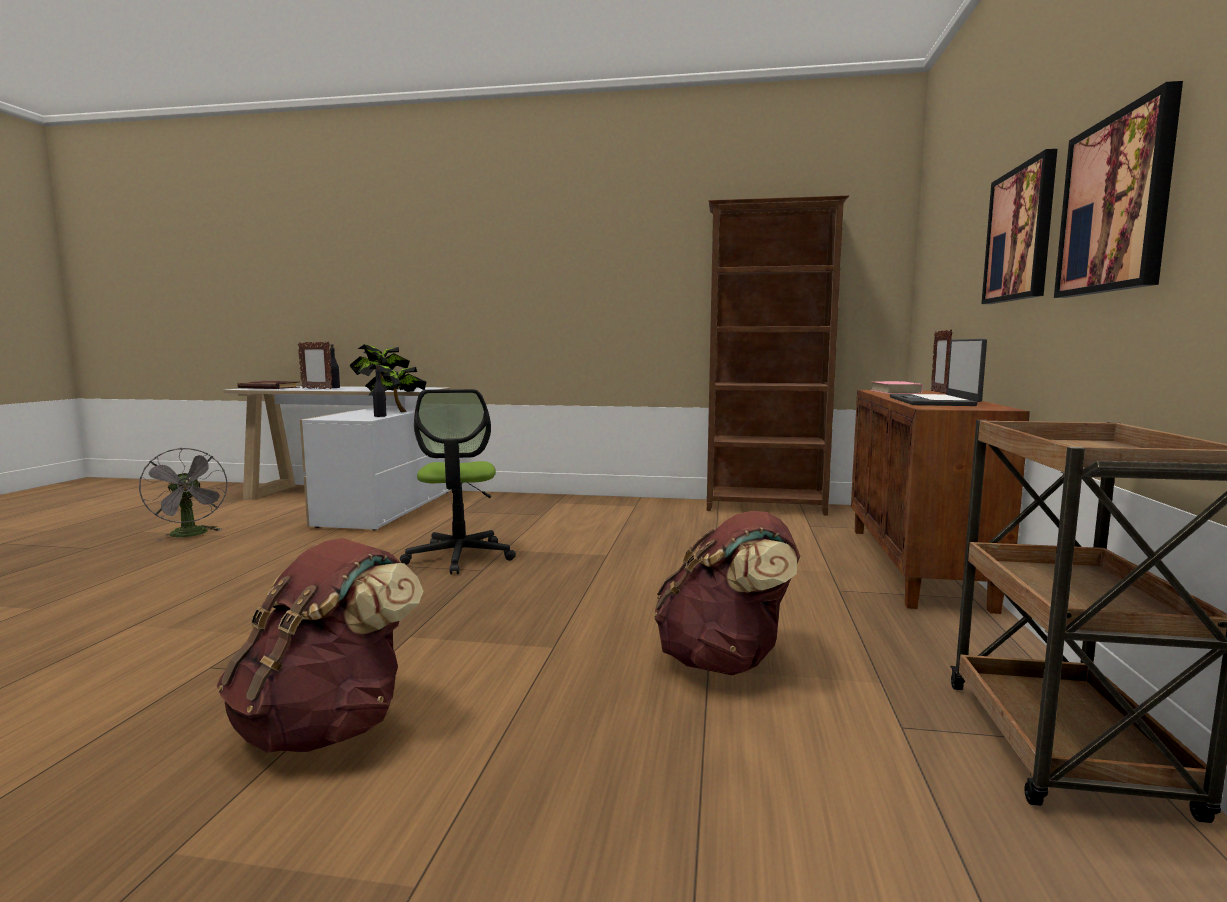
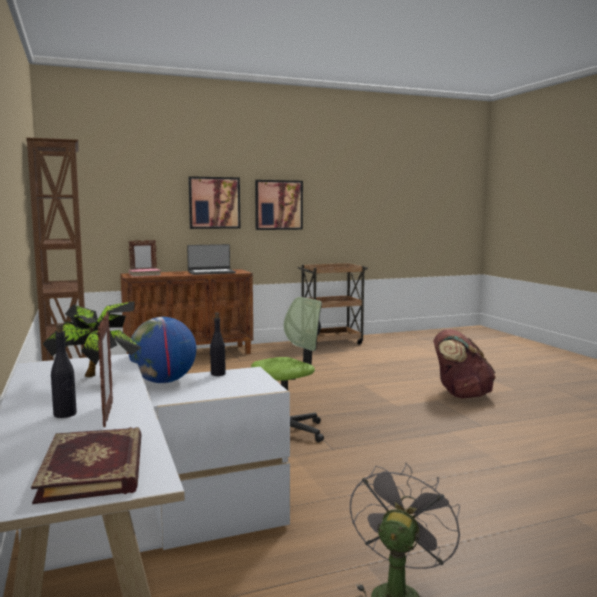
camera: 120 degrees left, 0 degrees up
potted plant [365,364,426,412] -> globe [129,317,196,383]
brown backpack [654,511,800,675] -> none

